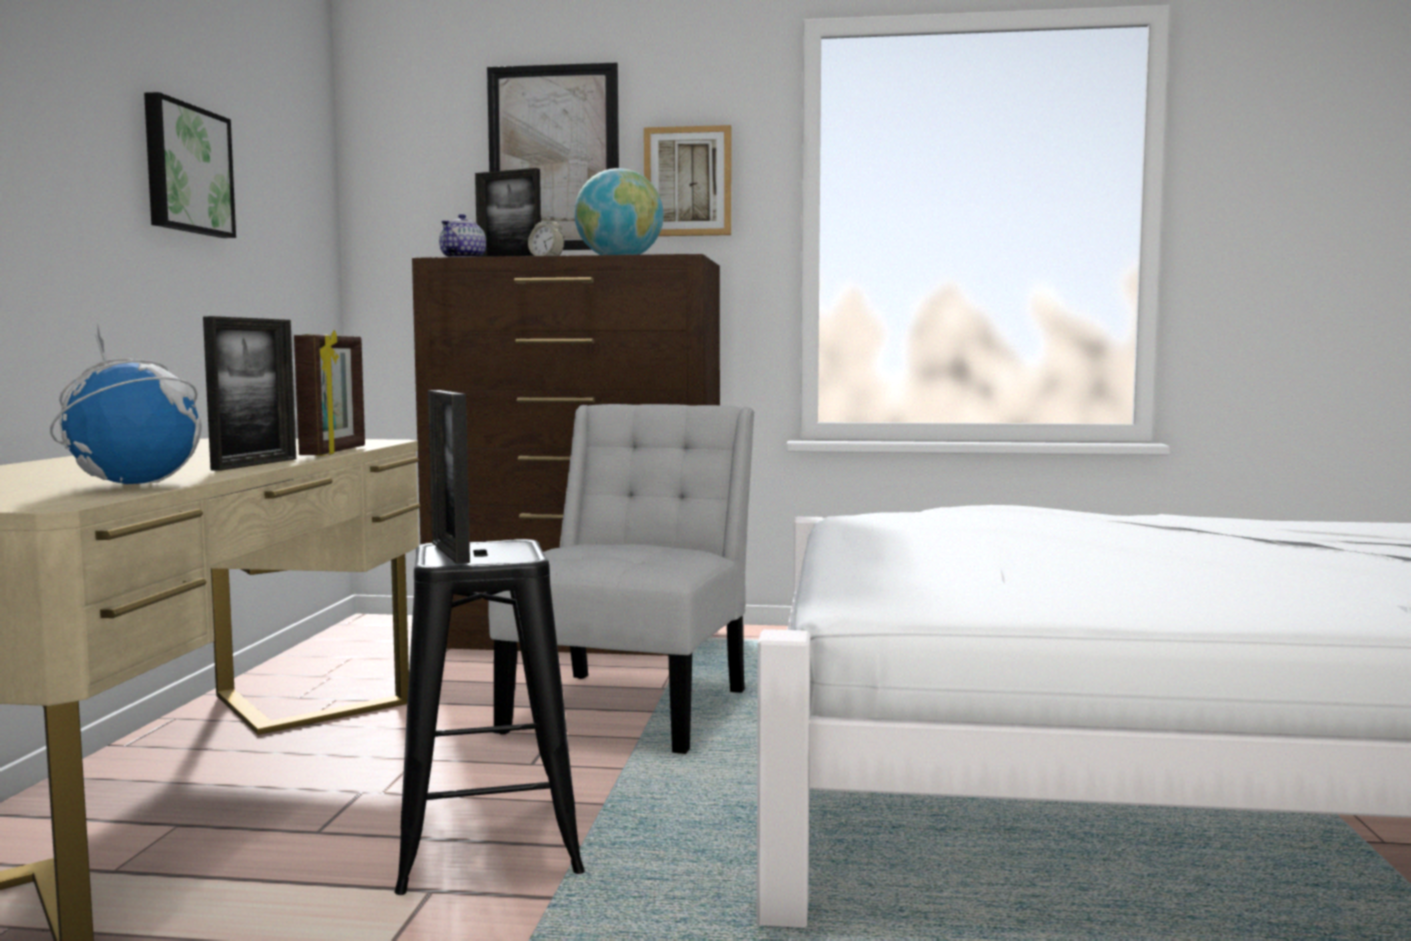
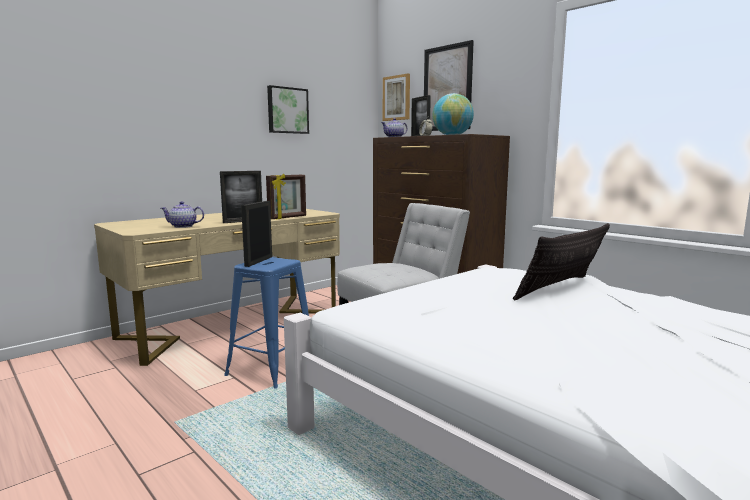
camera: 40 degrees right, 5 degrees up
globe [50,326,202,484] -> teapot [161,201,204,228]
black stool [394,539,585,895] -> blue stool [224,257,309,389]
picture [644,125,731,236] -> picture moved to [383,74,410,121]
none -> pillow [513,223,610,300]

